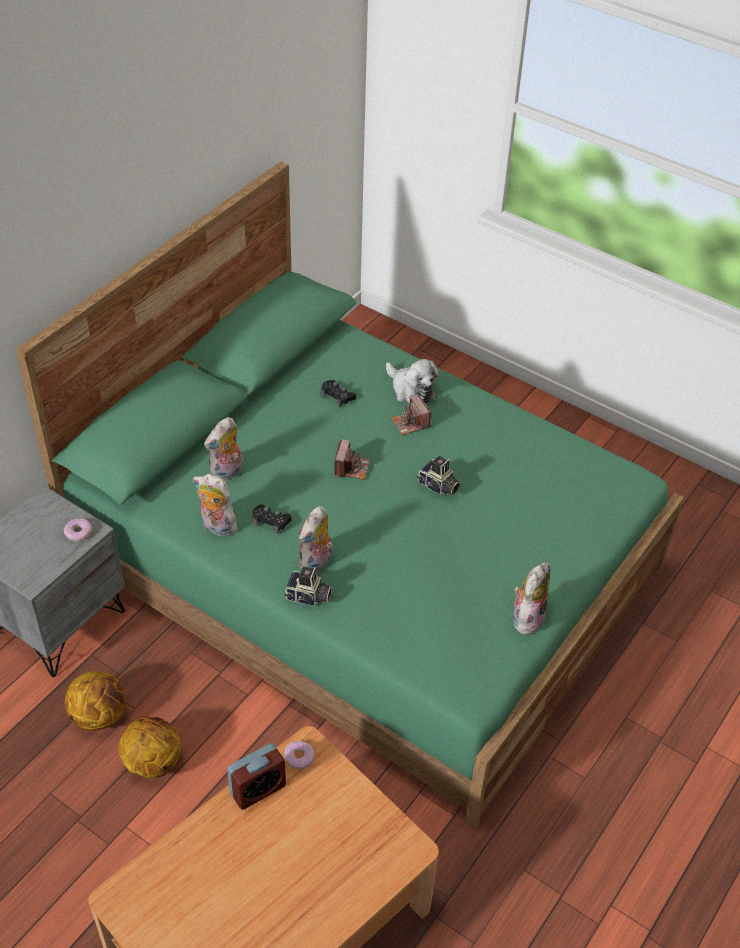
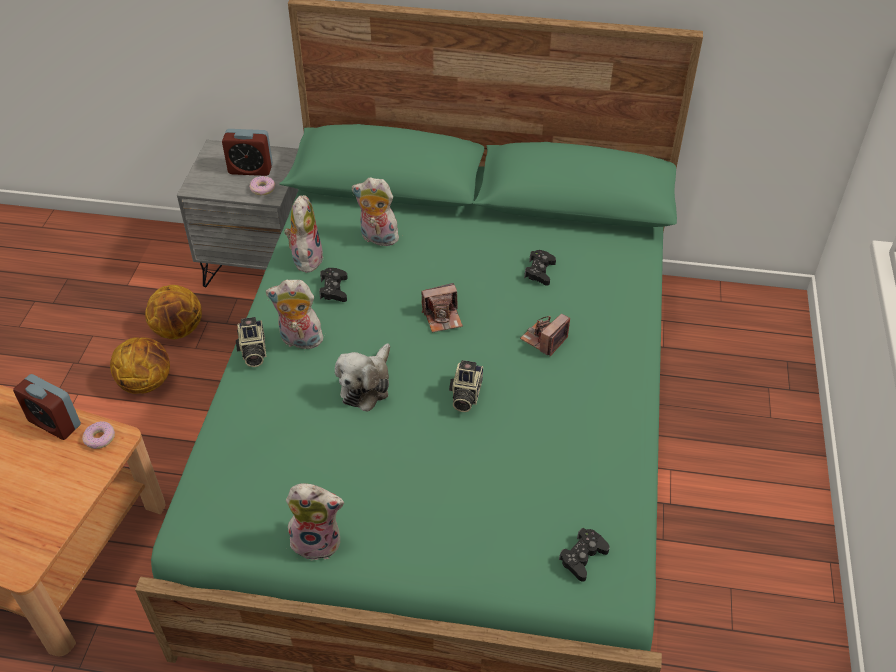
camera: 65 degrees right, 0 degrees up
plush toy [386,359,439,404] -> plush toy moved to [335,343,390,412]
none -> alarm clock [222,129,273,176]
none -> black game controller [559,528,609,582]

